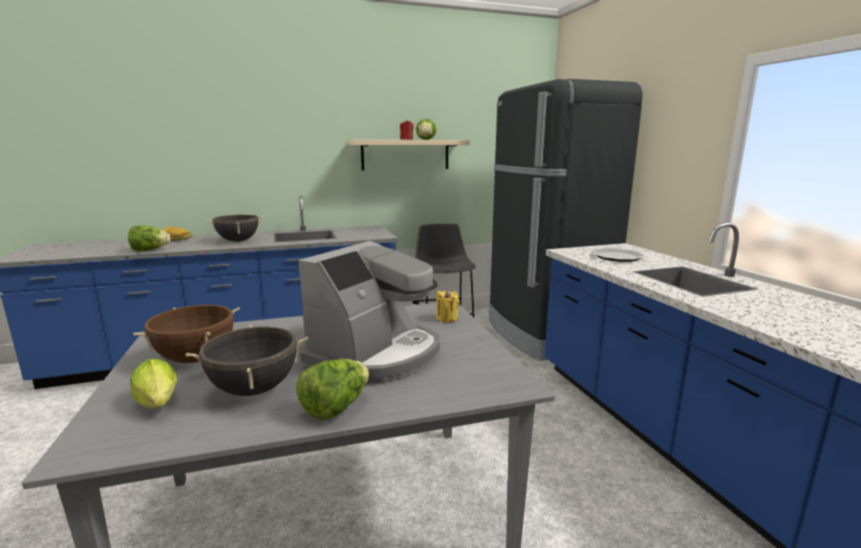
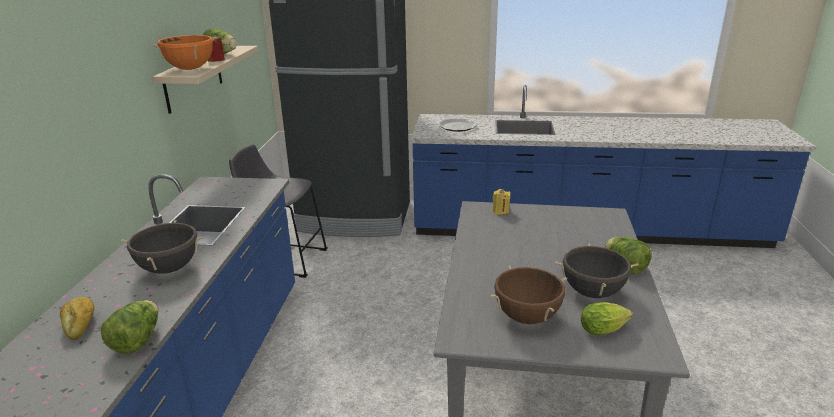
camera: 65 degrees left, 10 degrees up
coffee machine [298,241,440,383] -> none
none -> orange cooking pot [152,35,217,70]

